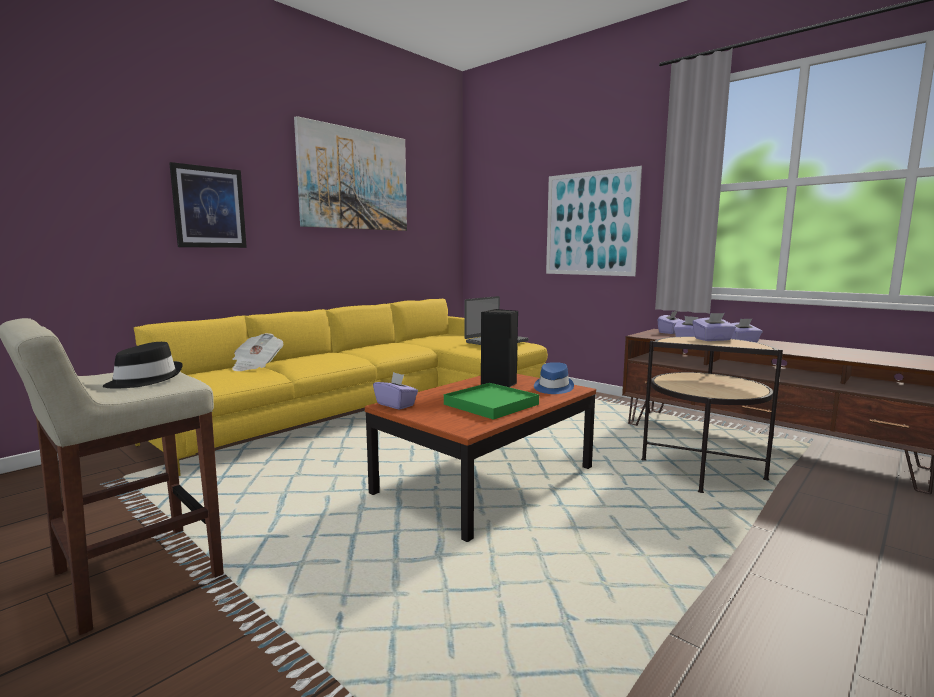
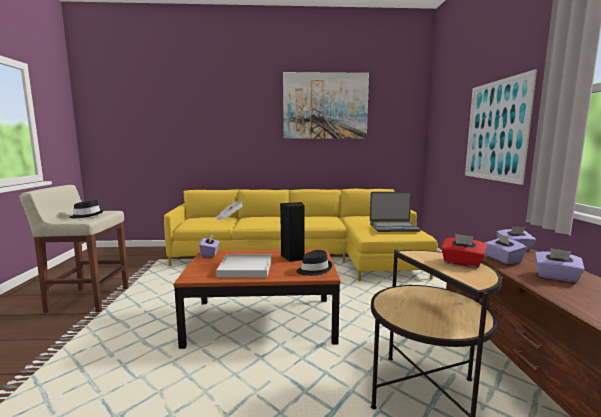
camera: 45 degrees right, 0 degrees up
picture [169,162,247,248] -> none
green tray [444,383,539,420] -> white tray [216,254,272,278]
blue hat [534,362,574,394] -> black hat [296,250,332,276]
purple tissue box [692,313,736,341] -> red tissue box [441,234,487,268]

